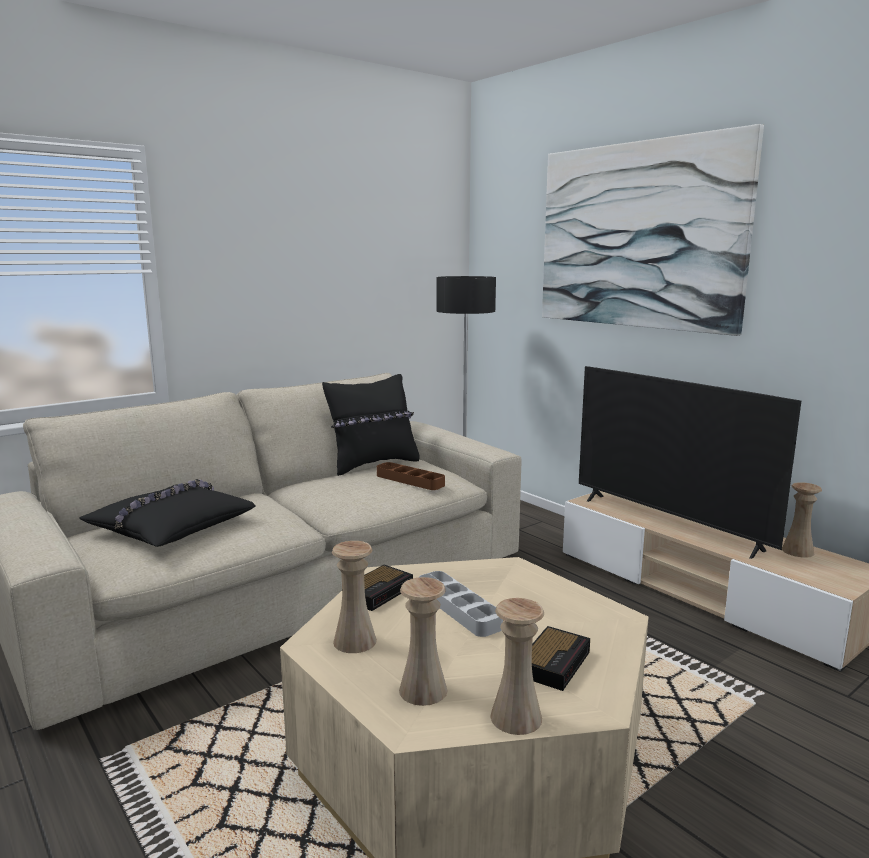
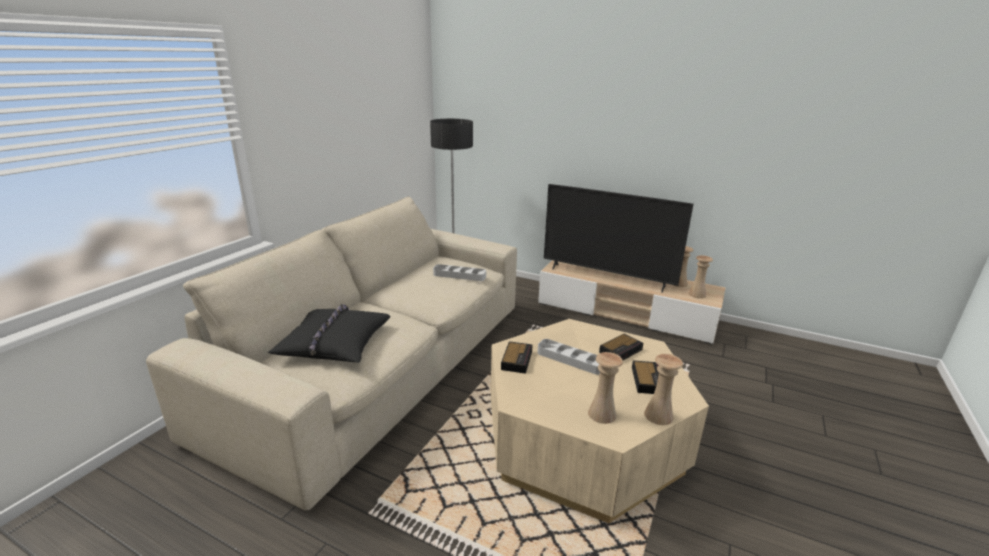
camera: 25 degrees left, 10 degrees up
black pillow [322,374,420,476] -> none
beige vase [332,541,377,653] -> beige vase moved to [688,255,713,299]
brown tray [377,462,445,490] -> grey tray [433,264,486,281]
picture [542,124,764,336] -> none
none -> alarm clock [599,333,643,361]

